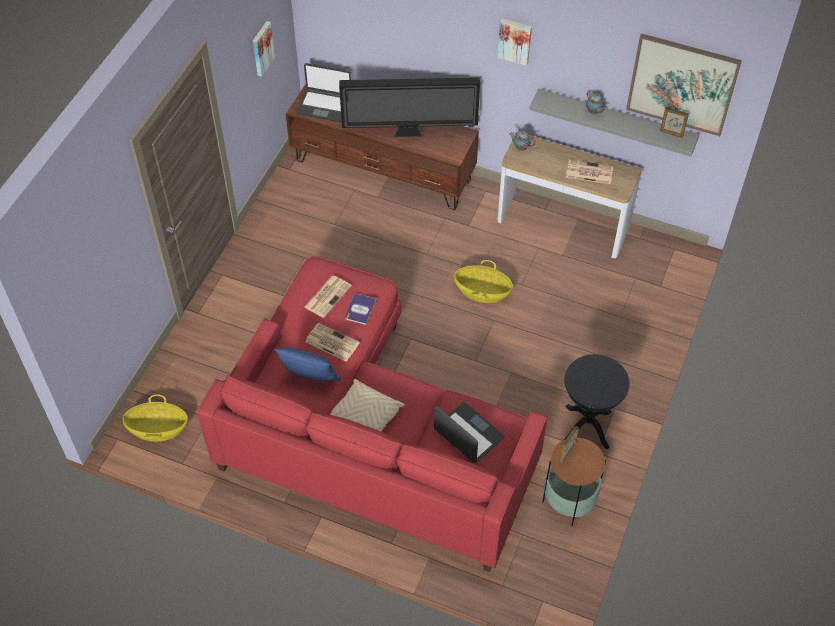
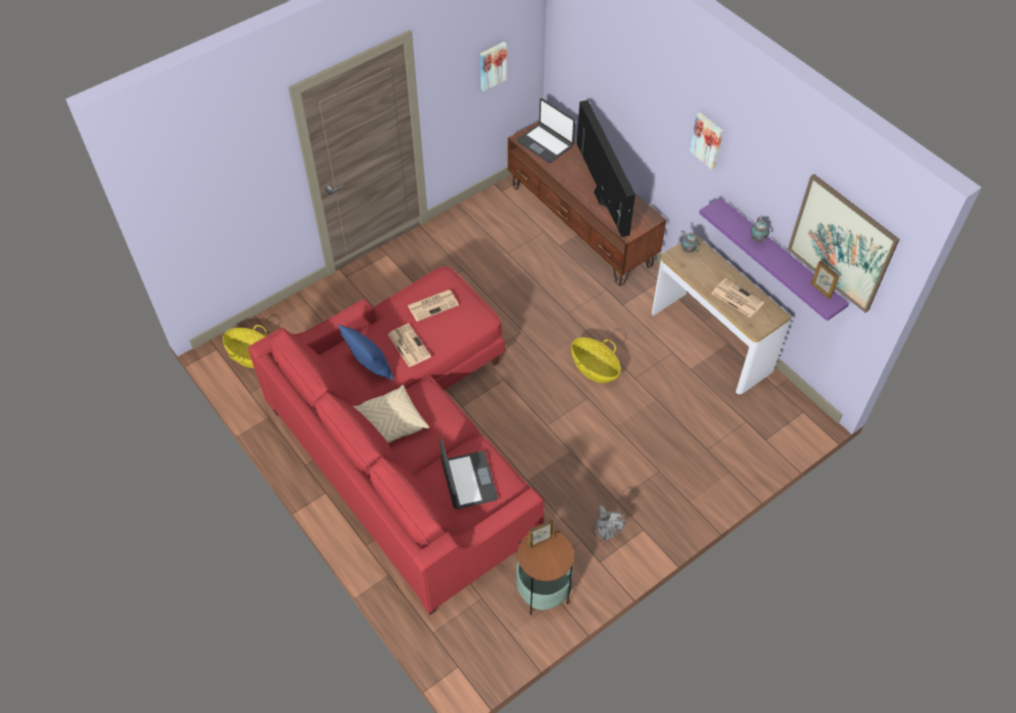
camera: 30 degrees right, 0 degrees up
television [339,77,480,137] -> television turned 135 degrees counterclockwise [577,100,635,237]
book [345,294,377,325] -> none
grey shelf [529,89,699,157] -> purple shelf [699,197,849,321]
black side table [564,354,629,450] -> grey fan [593,505,627,541]

